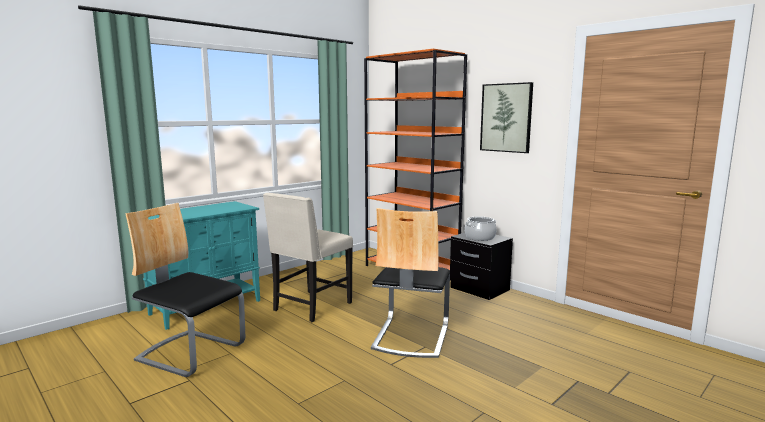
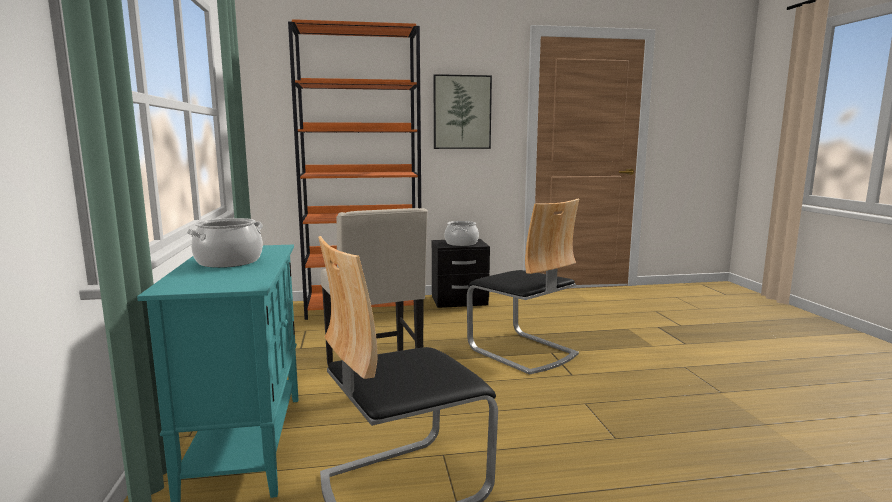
camera: 55 degrees left, 0 degrees up
none -> cooking pot [187,218,263,268]

